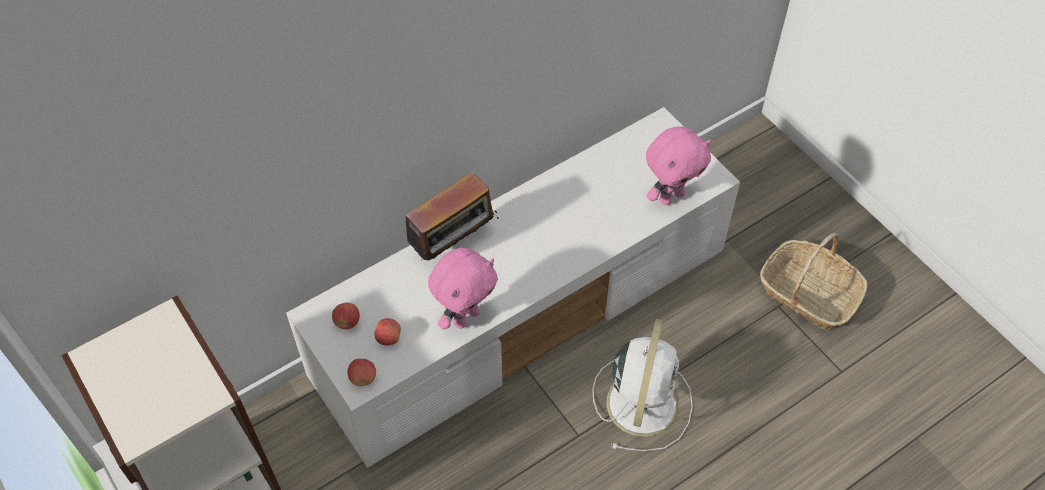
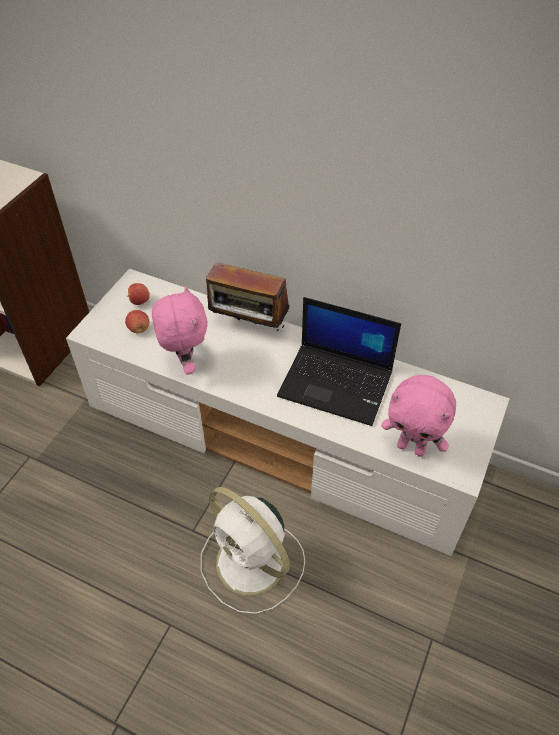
camera: 60 degrees right, 5 degrees down
apple [347,359,376,386] -> none
pink plush toy [428,248,498,330] -> pink plush toy turned 120 degrees counterclockwise [152,286,208,375]
white fan [592,319,693,451] -> white fan turned 60 degrees clockwise [201,487,305,614]
basket [760,233,867,330] -> none
none -> laptop [277,297,401,426]

